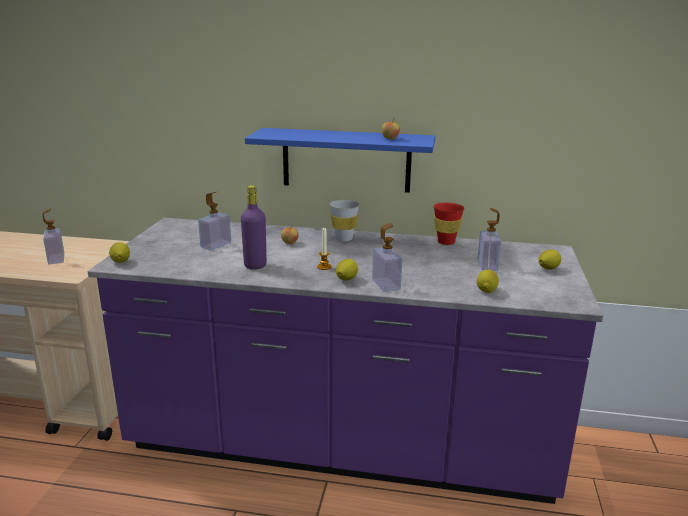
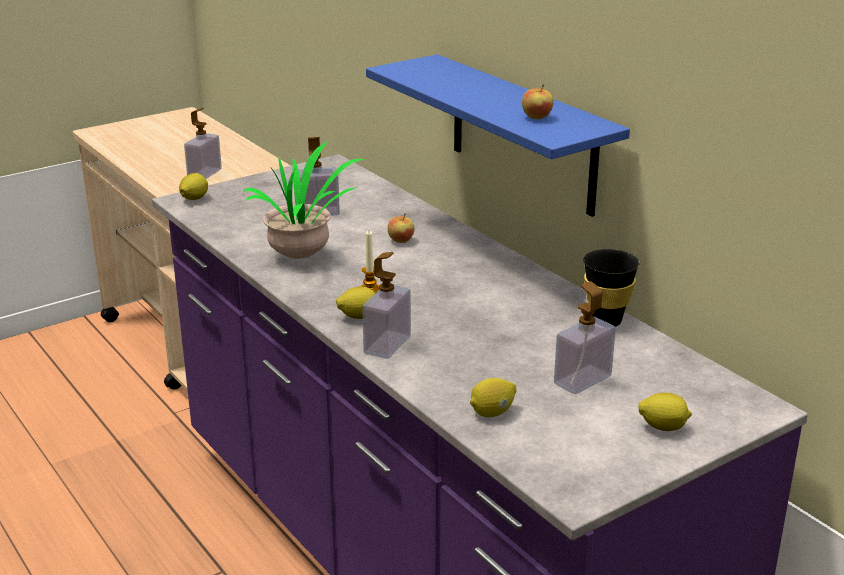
camera: 45 degrees right, 5 degrees up
purple bottle [241,185,267,269] -> potted plant [243,140,365,259]
white cup [329,200,360,242] -> none
red cup [434,203,464,245] -> black cup [583,249,640,327]

